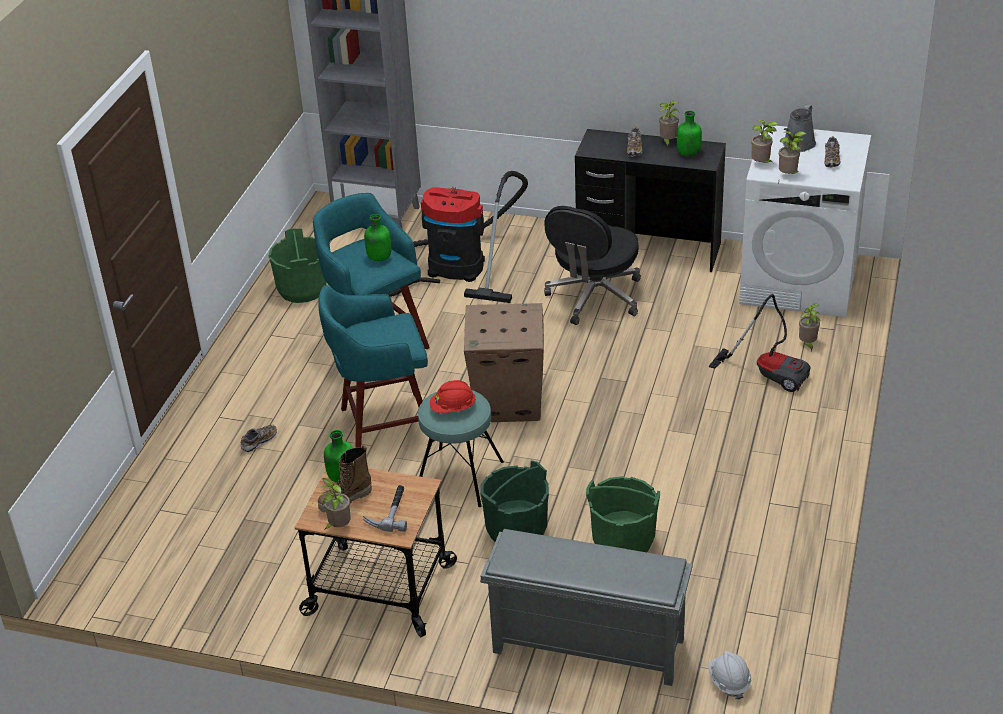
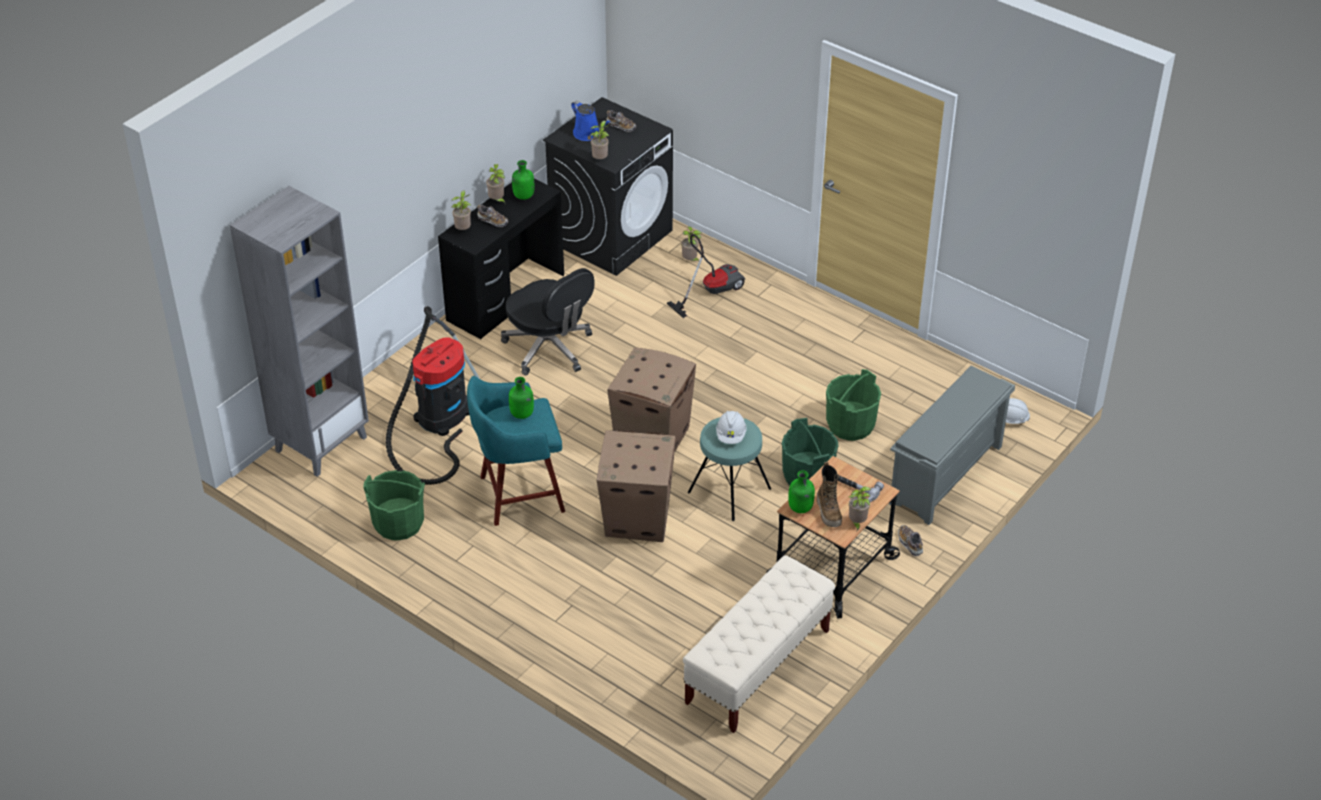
camera: 70 degrees left, 5 degrees up
shoe [241,425,277,452] -> shoe moved to [898,525,923,556]
turquoise stool [318,285,435,448] -> cardboard box [597,430,676,542]
red hard hat [430,380,476,413] -> white hard hat [716,411,747,444]
white washing machine [739,124,871,317] -> black washing machine [543,97,673,276]
potted plant [779,131,806,174] -> potted plant moved to [451,190,471,230]
grey watering can [783,105,816,152] -> blue watering can [571,100,611,141]
none -> beige bench [683,555,835,733]

